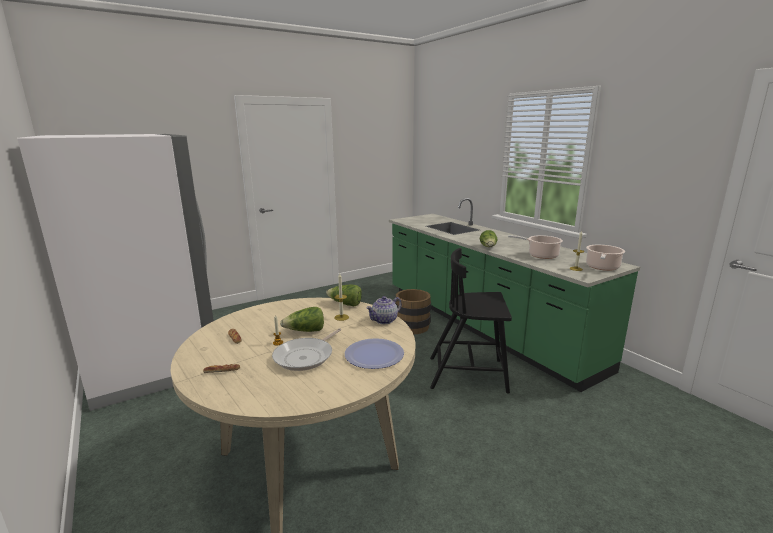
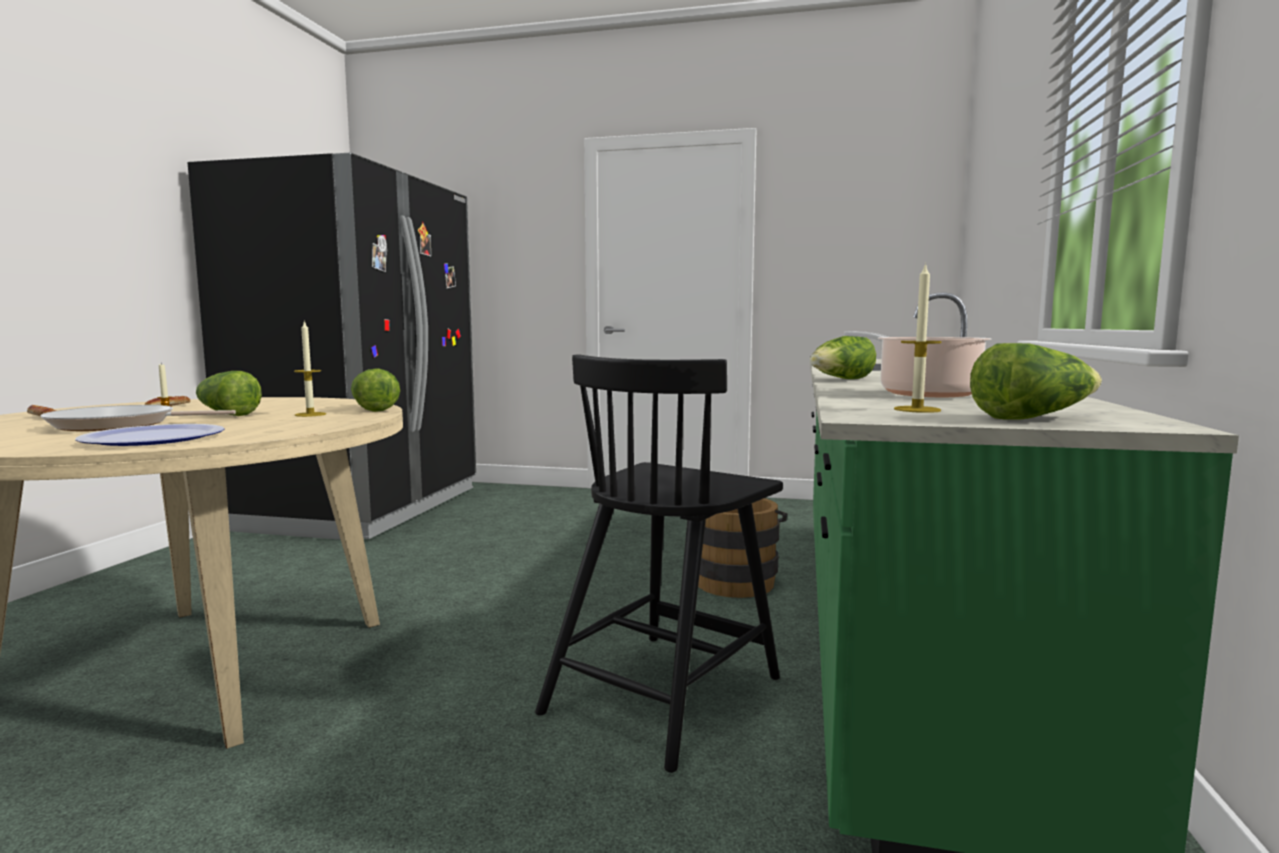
camera: 45 degrees right, 10 degrees down
white fridge [17,134,214,411] -> black fridge [188,153,476,540]
teapot [366,296,402,324] -> none
black chair [430,248,512,394] -> black chair turned 105 degrees counterclockwise [535,354,783,773]
cooking pot [586,245,625,271] -> lettuce [970,343,1102,420]

